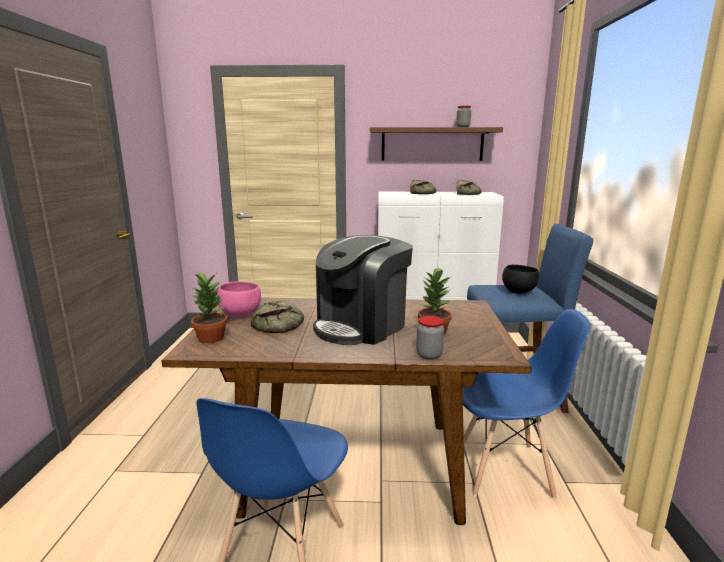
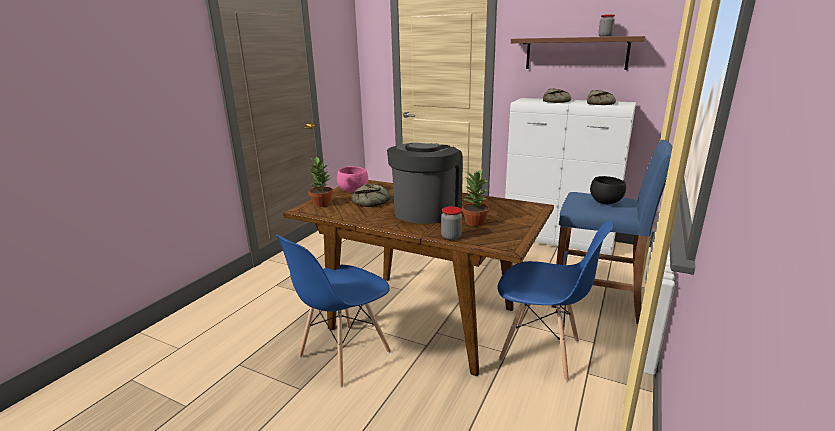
camera: 25 degrees right, 5 degrees up
coffee machine [313,235,413,345] -> coffee machine turned 135 degrees clockwise [387,143,463,224]

